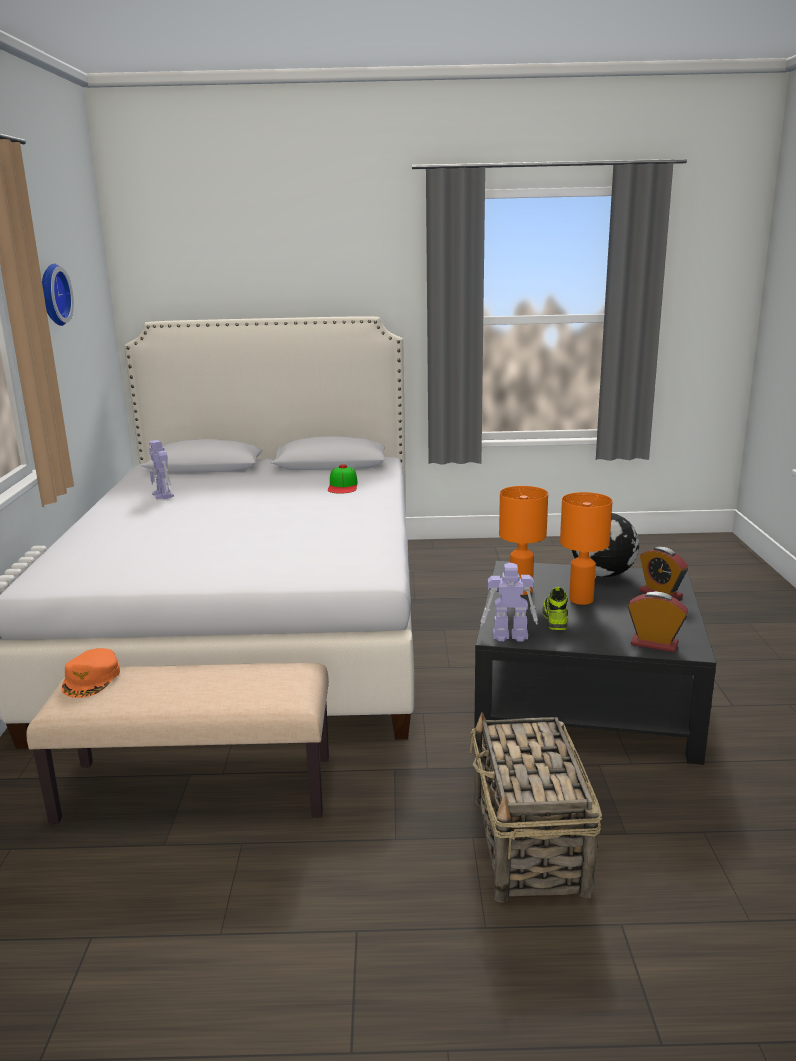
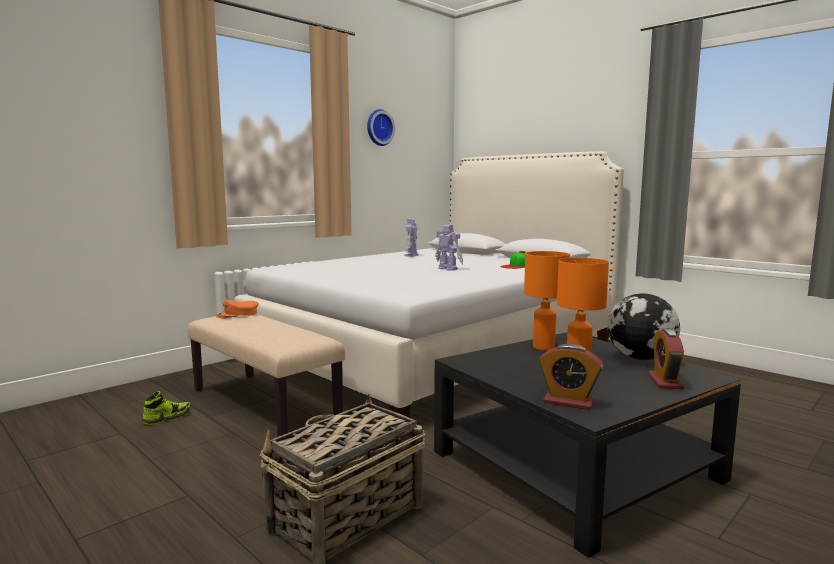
camera: 45 degrees right, 10 degrees down
toy robot [480,563,538,642] -> toy robot moved to [435,225,463,271]
shoe [543,587,567,630] -> shoe moved to [142,391,191,425]
alarm clock [628,592,688,652] -> alarm clock turned 135 degrees clockwise [539,344,603,410]

